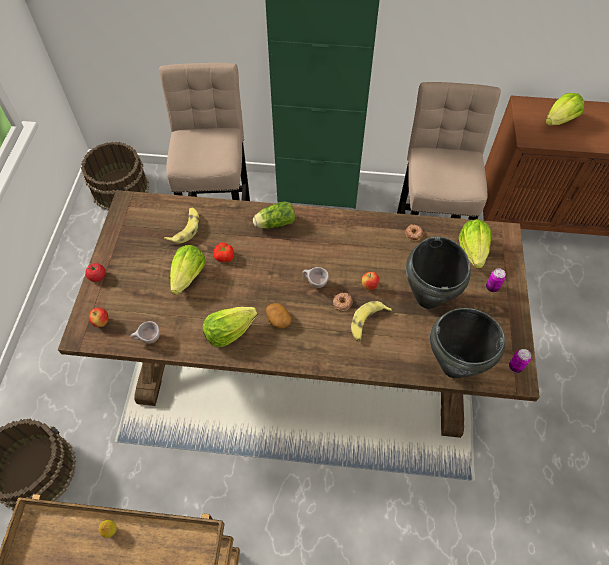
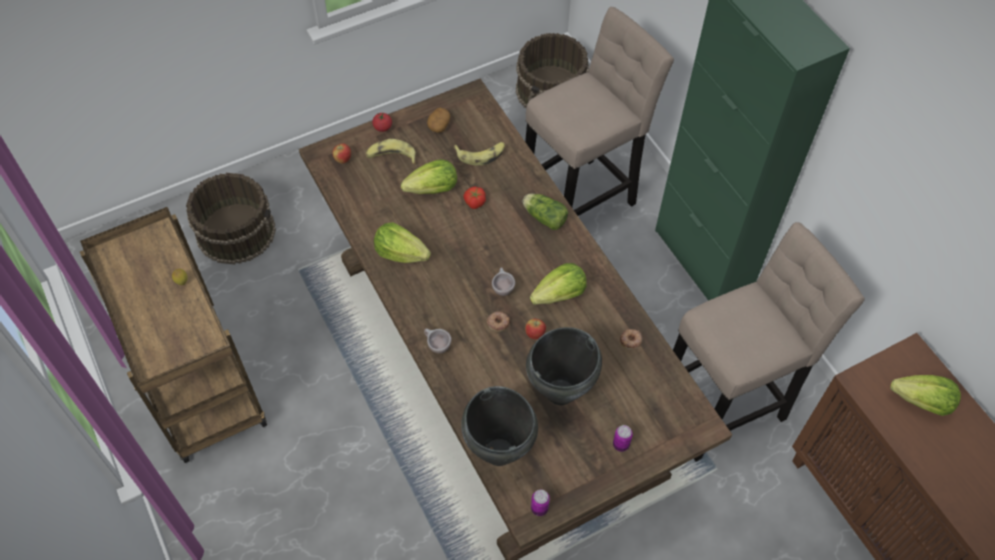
camera: 55 degrees right, 0 degrees up
beige cup [130,321,160,344] -> beige cup moved to [424,329,452,353]
potato [266,303,292,329] -> potato moved to [427,107,450,133]
banana [351,301,392,342] -> banana moved to [366,139,416,164]
lettuce [459,219,491,268] -> lettuce moved to [530,263,587,305]

